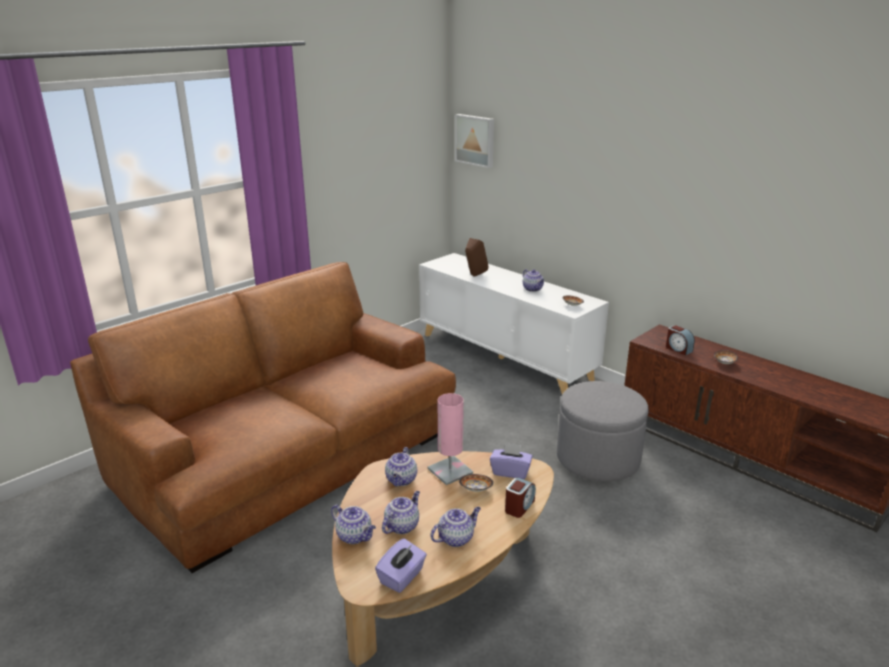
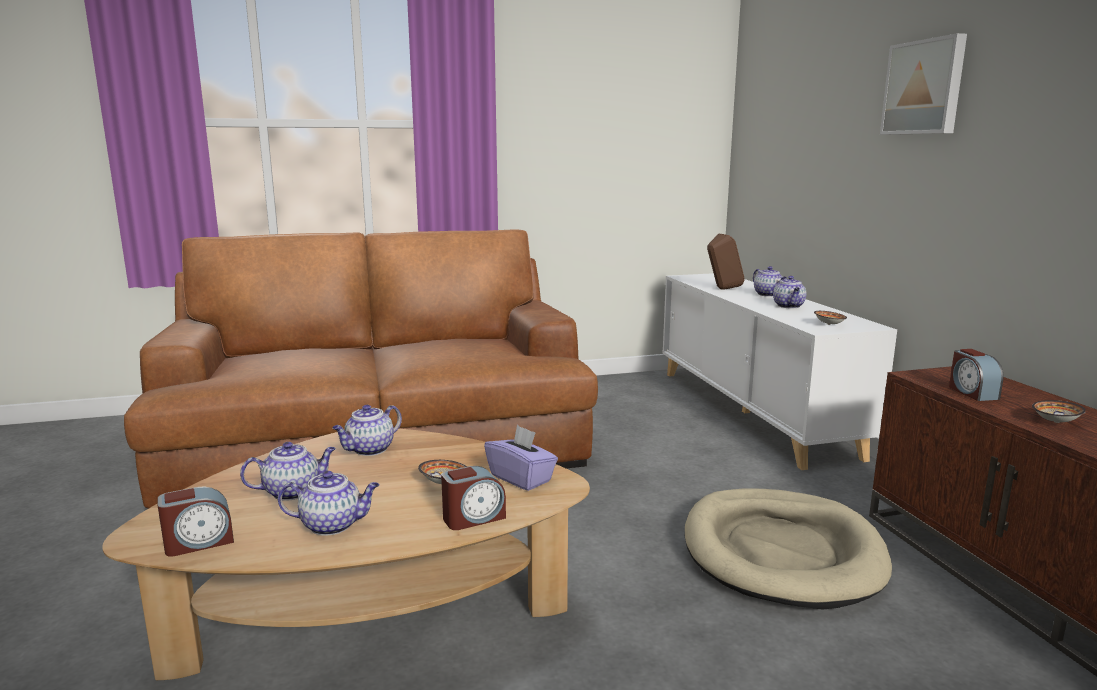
camera: 30 degrees right, 10 degrees down
teapot [331,504,376,544] -> teapot moved to [753,266,787,297]
purple tissue box [375,538,427,593] -> alarm clock [157,486,234,557]
pink table lamp [427,393,473,485] -> none
picture [455,114,494,168] -> picture moved to [880,33,967,135]
grey ottoman [557,381,649,481] -> beige dog bed [685,488,892,610]

